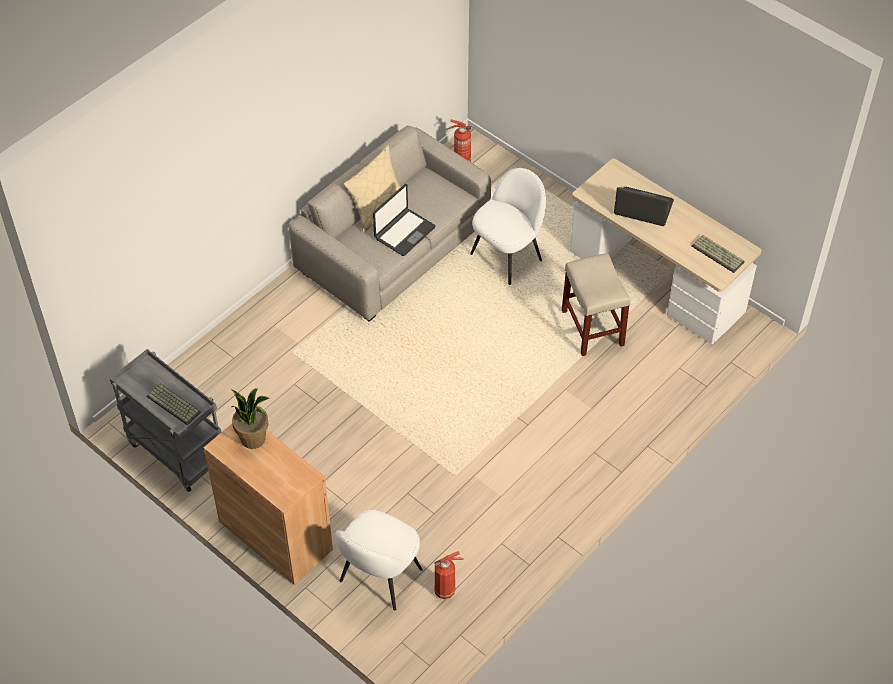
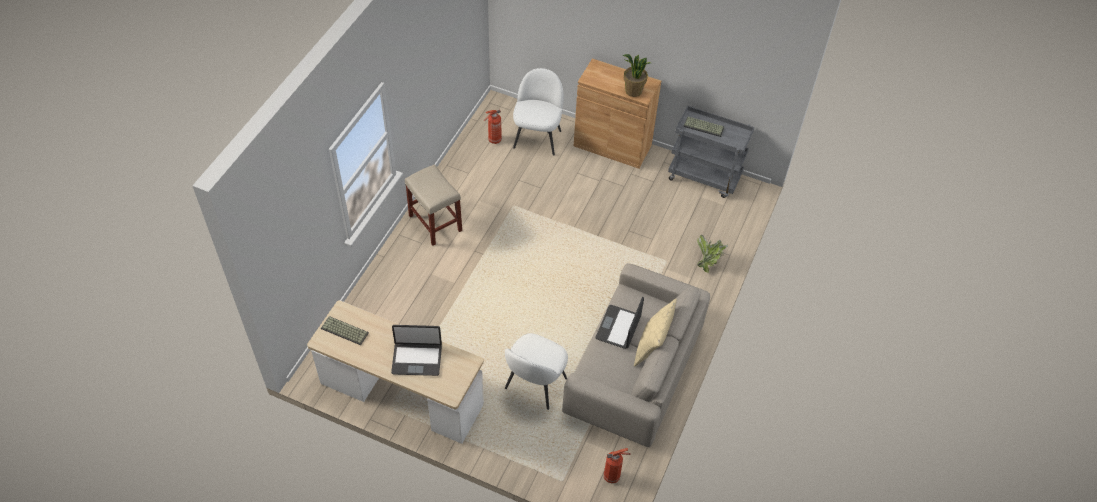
camera: 160 degrees right, 0 degrees up
beige stool [562,253,631,356] -> beige stool moved to [405,164,462,246]
none -> potted plant [697,234,728,273]

